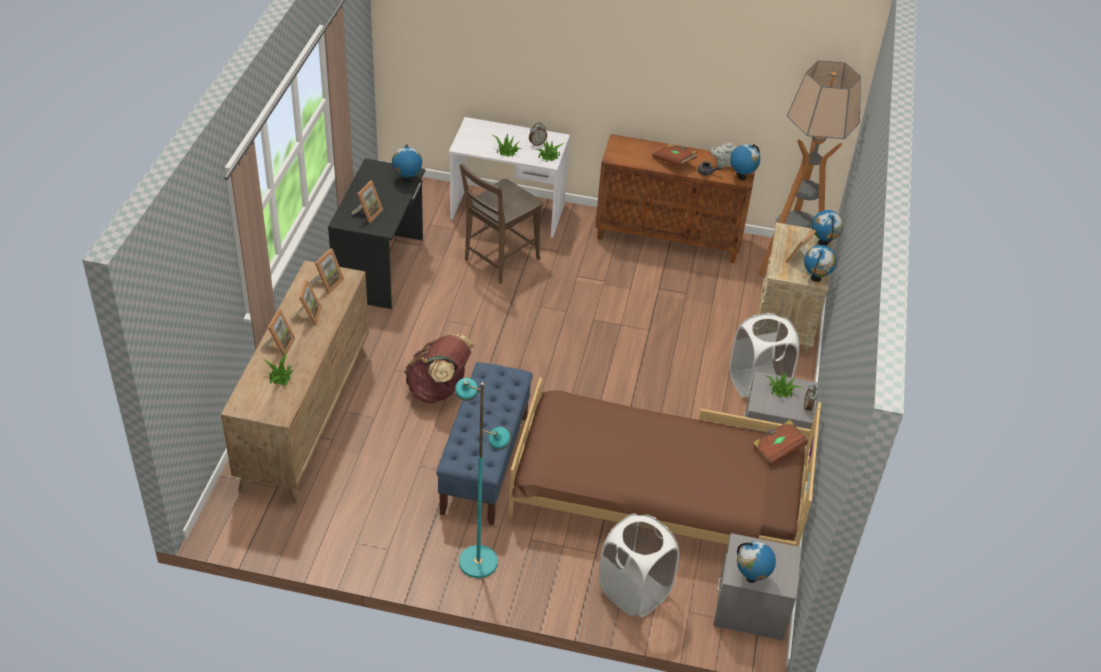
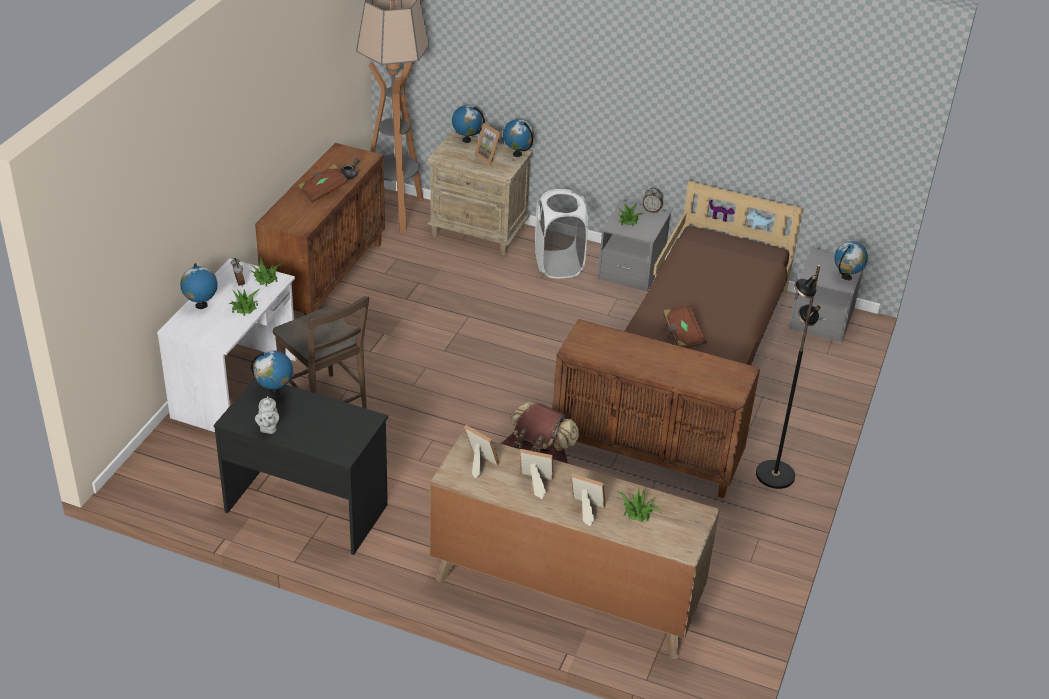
camera: 80 degrees left, 5 degrees down
picture frame [352,181,383,223] -> none
blue bench [436,362,533,525] -> brown cabinet [553,319,760,498]
turquoise floor lamp [455,378,511,578] -> black floor lamp [756,265,821,489]
white laundry basket [599,513,680,617] -> none
grey teapot [711,143,736,167] -> grey teapot moved to [255,396,279,434]
globe [730,144,760,180] -> globe moved to [180,263,218,309]
brown book [753,420,808,466] -> brown book moved to [663,306,707,348]

